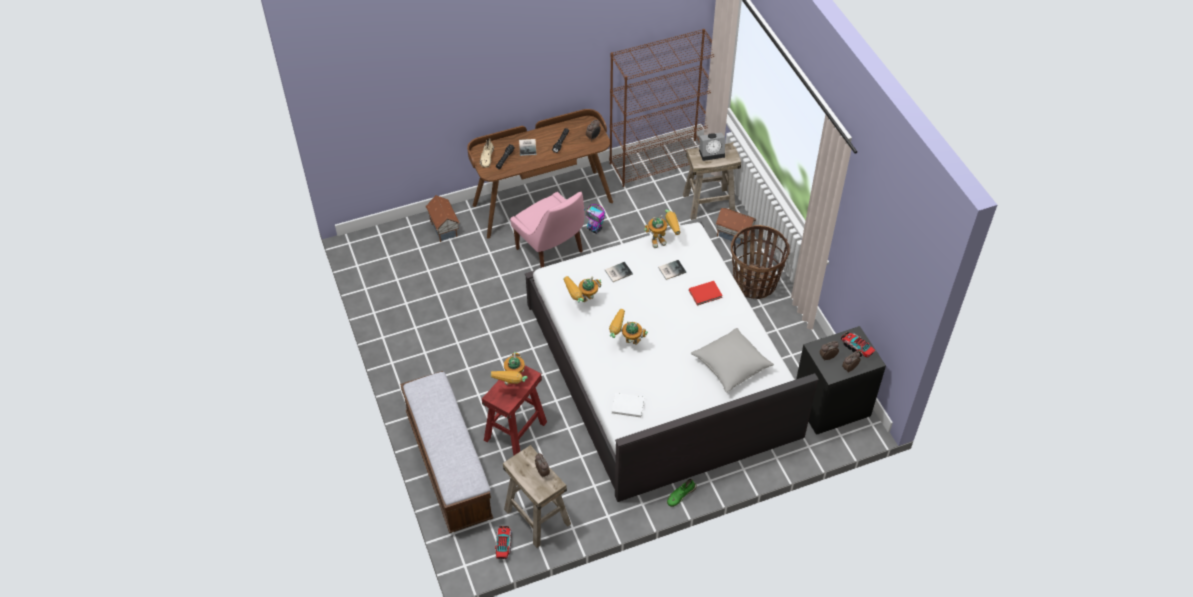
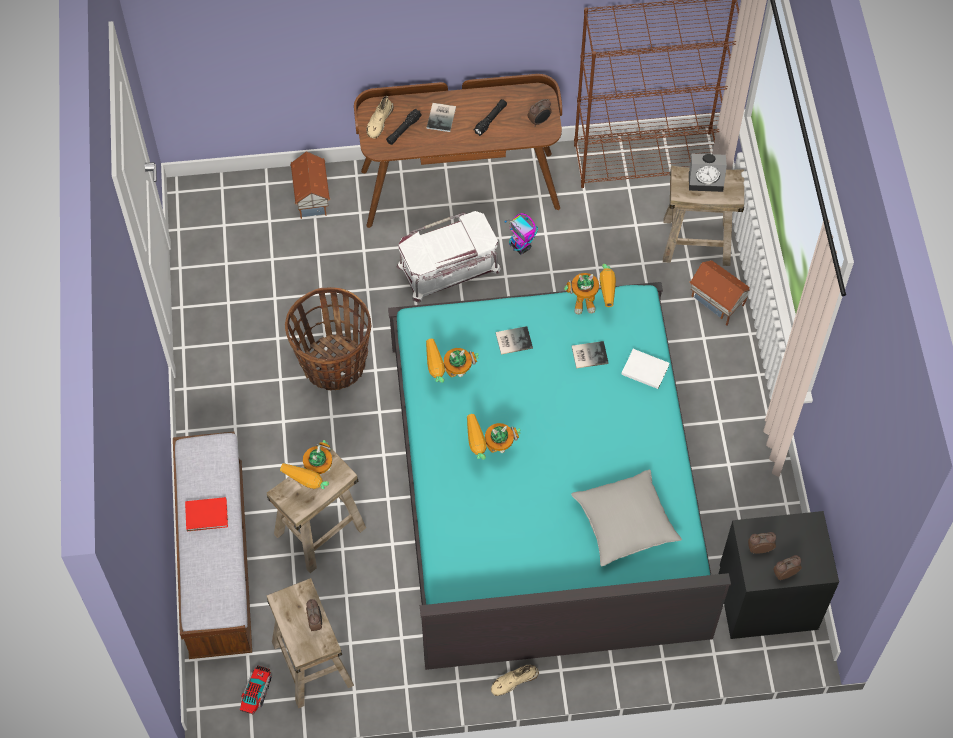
camera: 15 degrees right, 10 degrees up
red stool [482,365,547,456] -> beige stool [267,449,366,573]
pink chair [510,192,584,268] -> white storage box [397,211,501,302]
white bed [525,222,819,502] -> turquoise bed [388,282,731,670]
toy robot [609,309,648,345] -> toy robot turned 45 degrees counterclockwise [467,414,521,460]
white book [612,393,644,417] -> white book moved to [621,349,670,389]
green shoe [667,479,697,507] -> beige shoe [491,665,539,696]
red book [689,281,723,306] -> red book moved to [185,497,228,531]
basket [731,225,790,299] -> basket moved to [285,287,371,390]
toy truck [841,332,875,358] -> none

